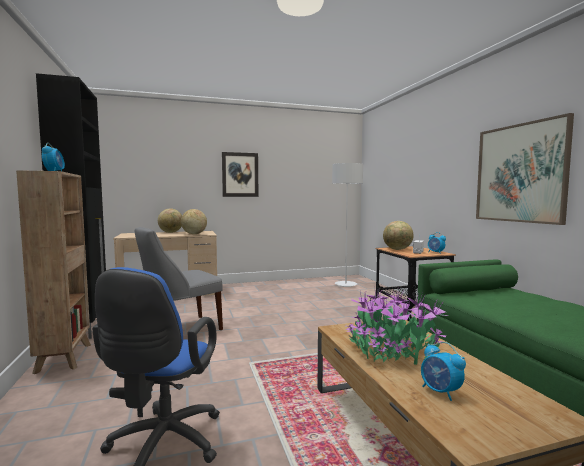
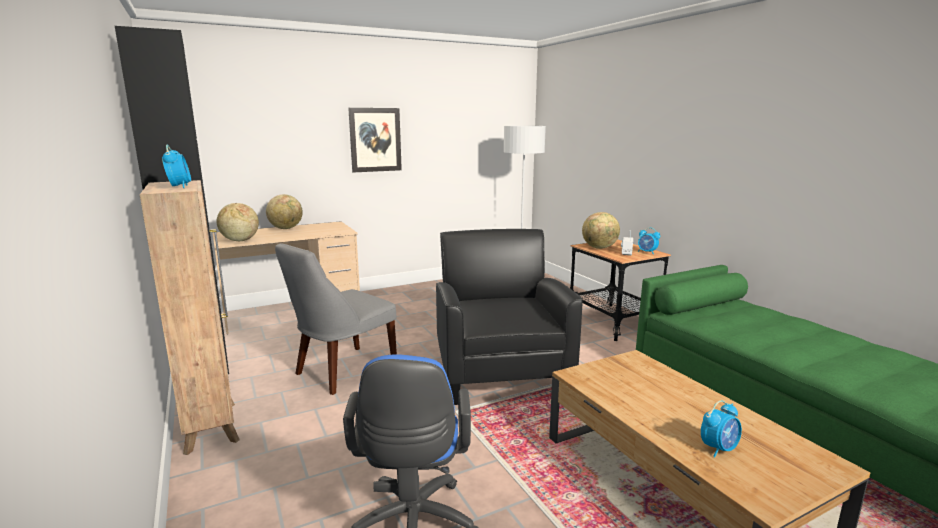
camera: 10 degrees left, 10 degrees up
globe [181,209,207,234] -> globe moved to [217,203,259,241]
potted plant [346,288,449,365] -> none
alarm clock [421,342,466,401] -> alarm clock turned 75 degrees counterclockwise [701,400,742,457]
picture [476,113,574,225] -> none
none -> black armchair [436,229,583,405]

